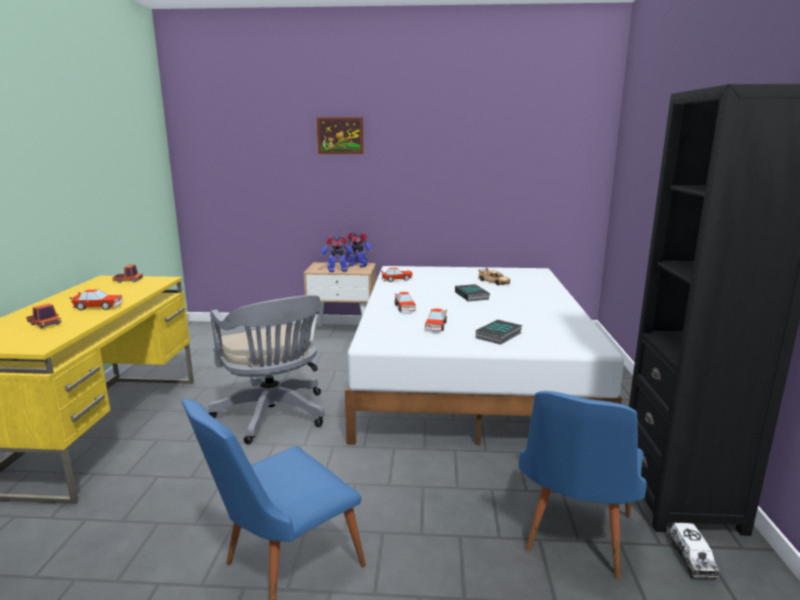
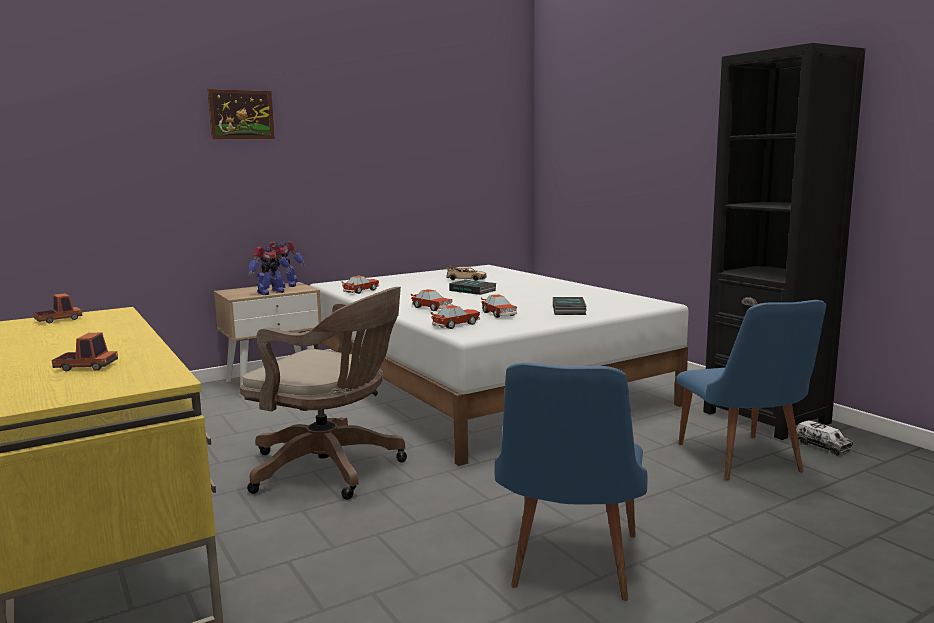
camera: 35 degrees left, 5 degrees down
toy car [69,289,123,310] -> toy car moved to [430,305,480,329]
grey office chair [208,295,325,444] -> brown office chair [240,287,407,500]

